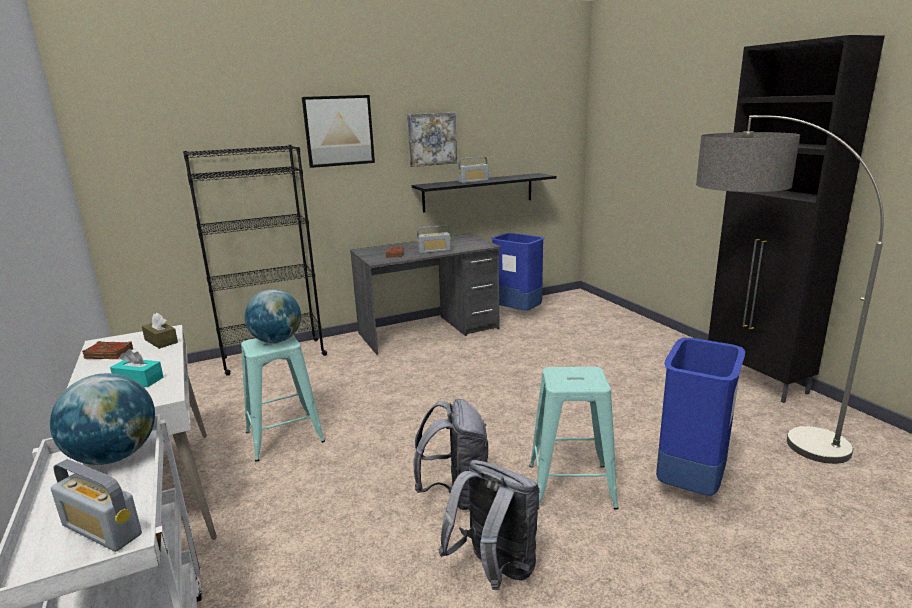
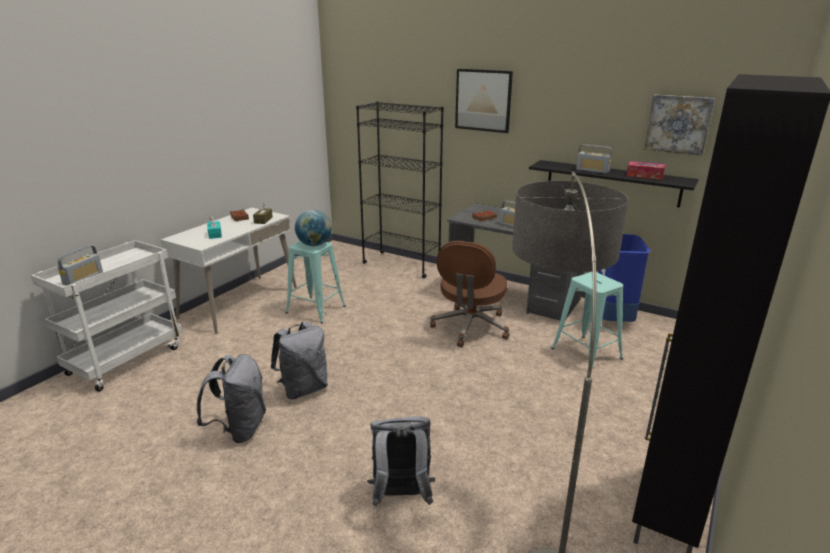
camera: 55 degrees right, 5 degrees up
globe [50,373,155,465] -> none
radio [51,459,142,552] -> radio turned 150 degrees counterclockwise [57,245,103,286]
picture [407,113,457,167] -> picture moved to [644,95,715,156]
turquoise stool [529,366,619,510] -> turquoise stool moved to [551,272,623,373]
blue trash can [656,338,745,496] -> grey backpack [367,417,435,507]
none -> brown office chair [430,241,509,347]
none -> tissue box [626,161,666,180]

